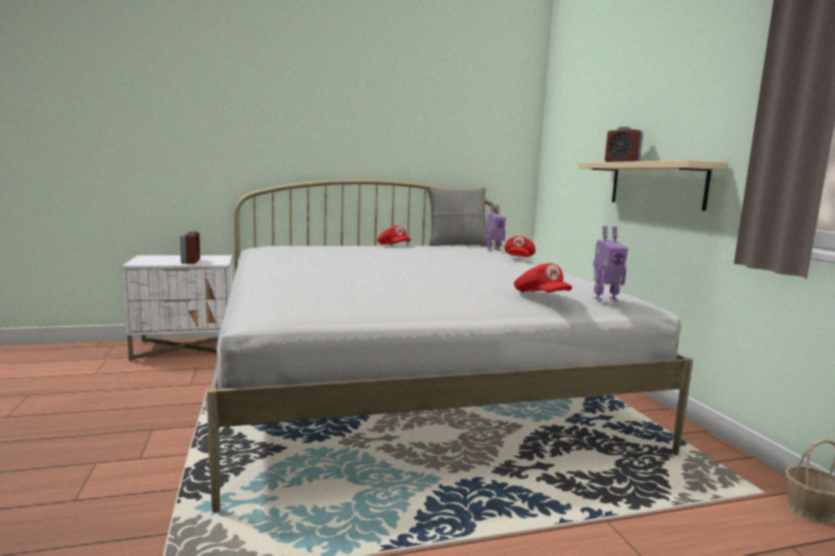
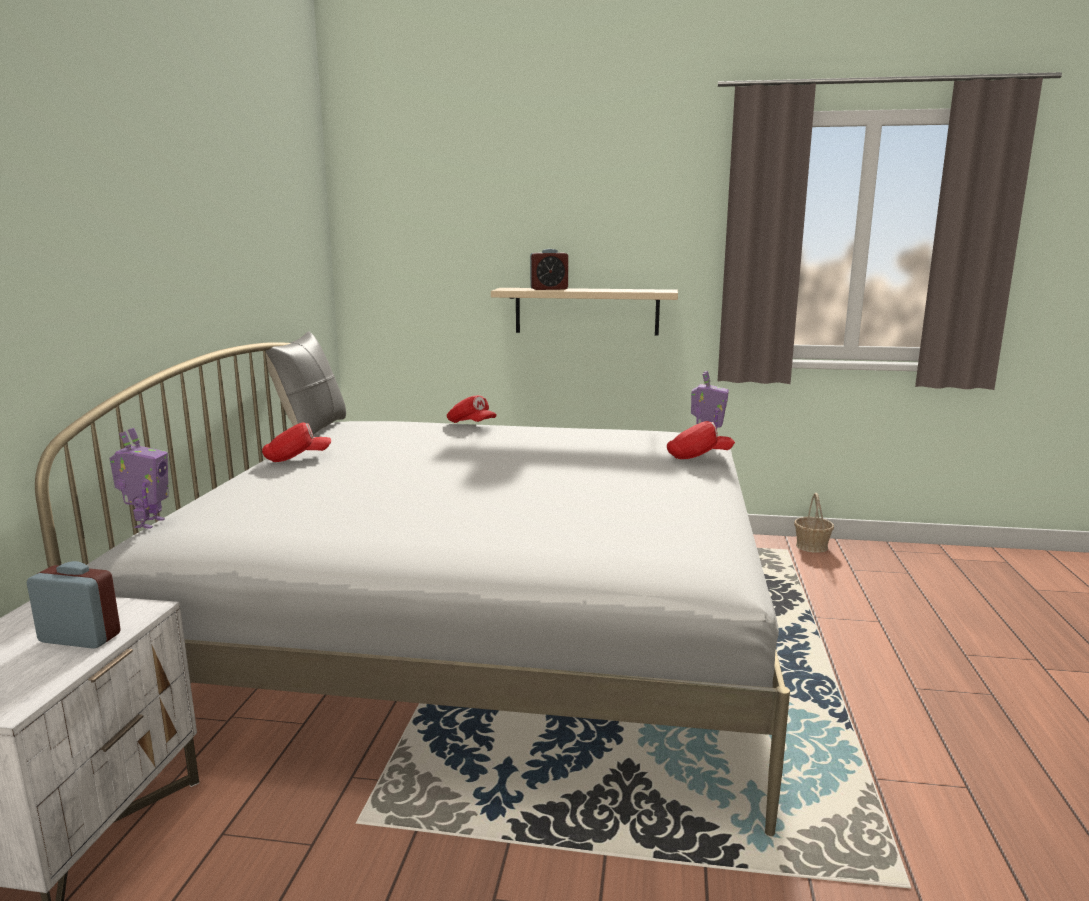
camera: 65 degrees left, 5 degrees up
toy robot [486,205,506,251] -> toy robot moved to [109,428,168,529]

